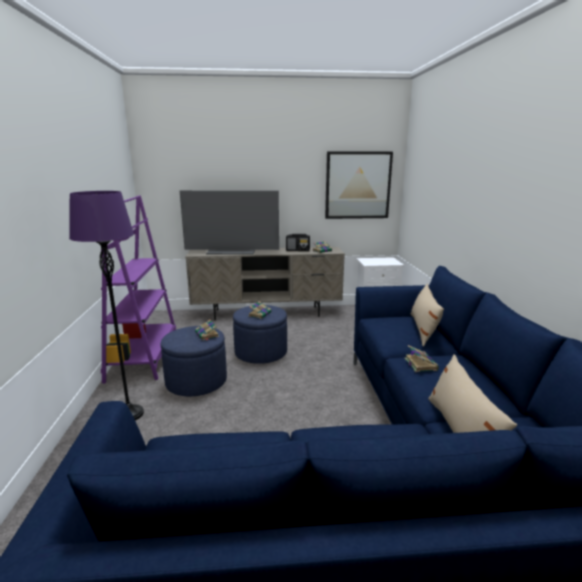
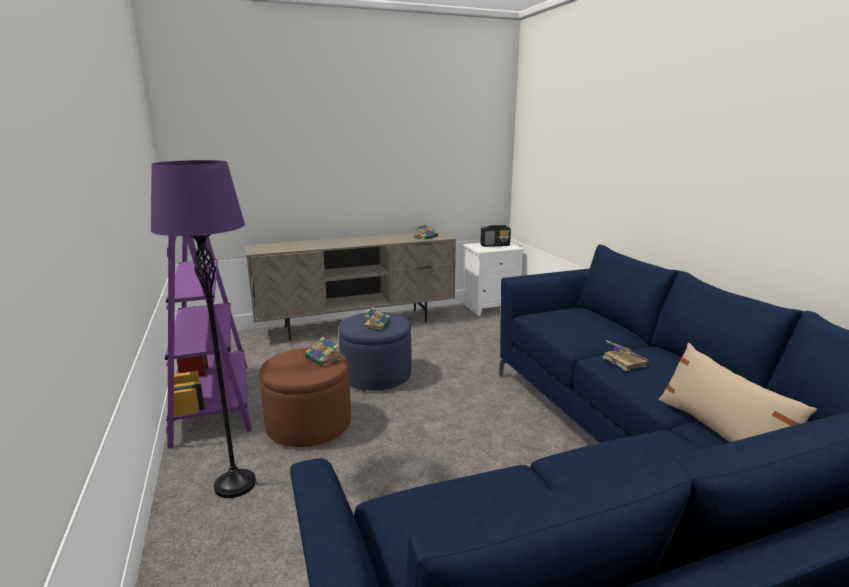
camera: 15 degrees left, 0 degrees up
blue ottoman [160,326,227,396] -> brown ottoman [259,348,351,447]
television [180,191,279,255] -> none
radio [286,234,310,251] -> radio moved to [480,225,511,247]
picture [325,152,393,219] -> none
beige pillow [410,284,444,346] -> none

